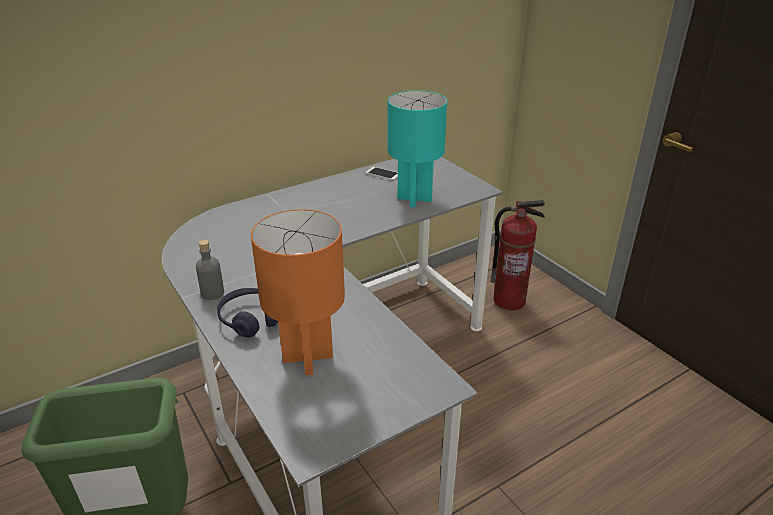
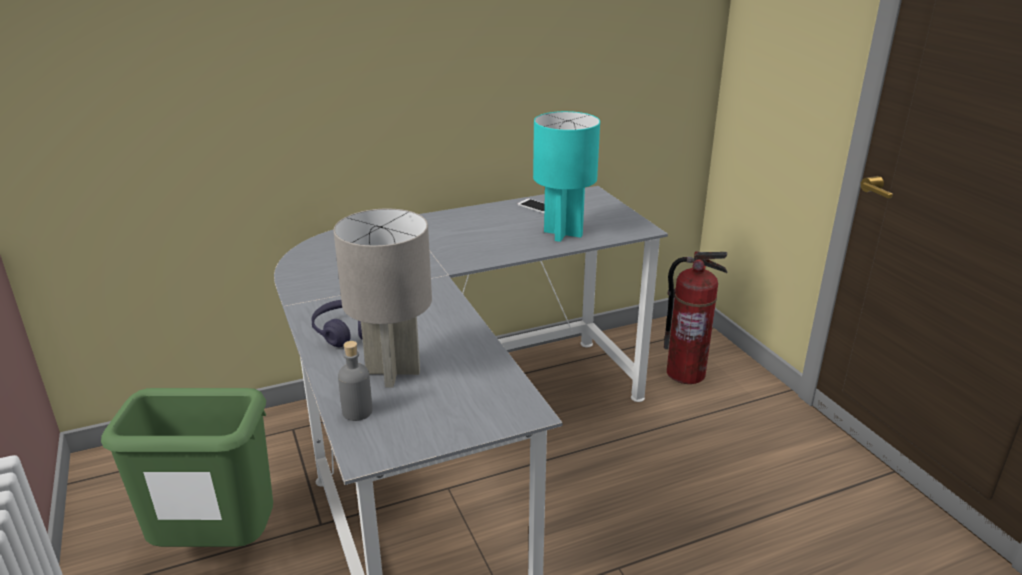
camera: 10 degrees right, 5 degrees down
grey bottle [196,240,224,300] -> grey bottle moved to [338,341,372,421]
orange table lamp [251,209,345,375] -> grey table lamp [334,208,432,387]

